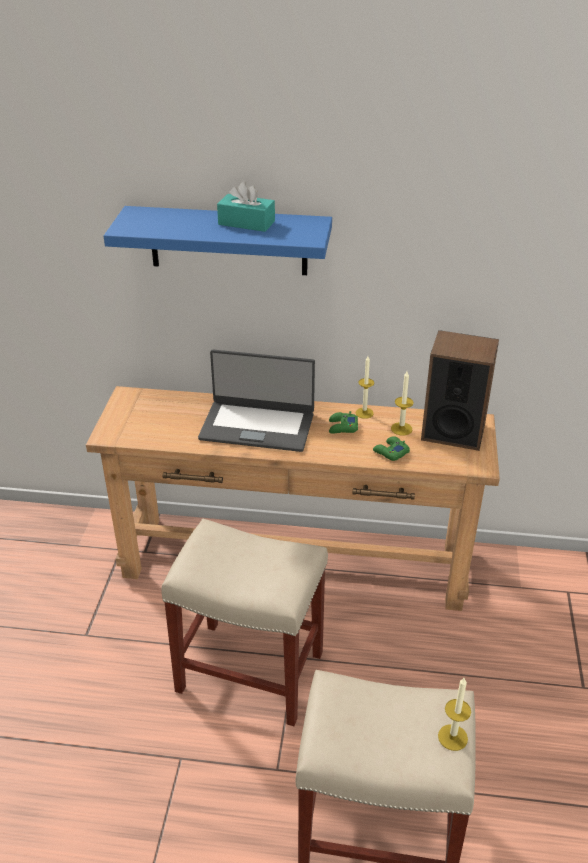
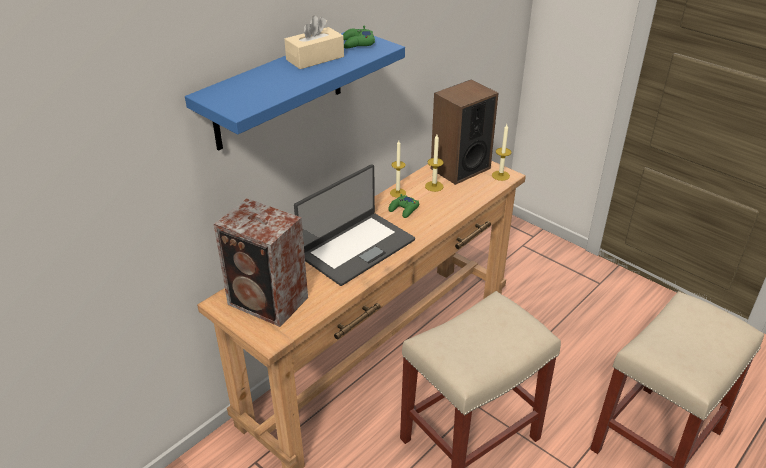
camera: 55 degrees left, 0 degrees up
turquoise tissue box [217,181,275,232] -> beige tissue box [284,16,344,69]
green game controller [373,436,410,461] -> green game controller moved to [343,26,375,49]
candle [438,678,471,751] -> candle moved to [492,124,511,181]
none -> speaker [214,198,308,327]

